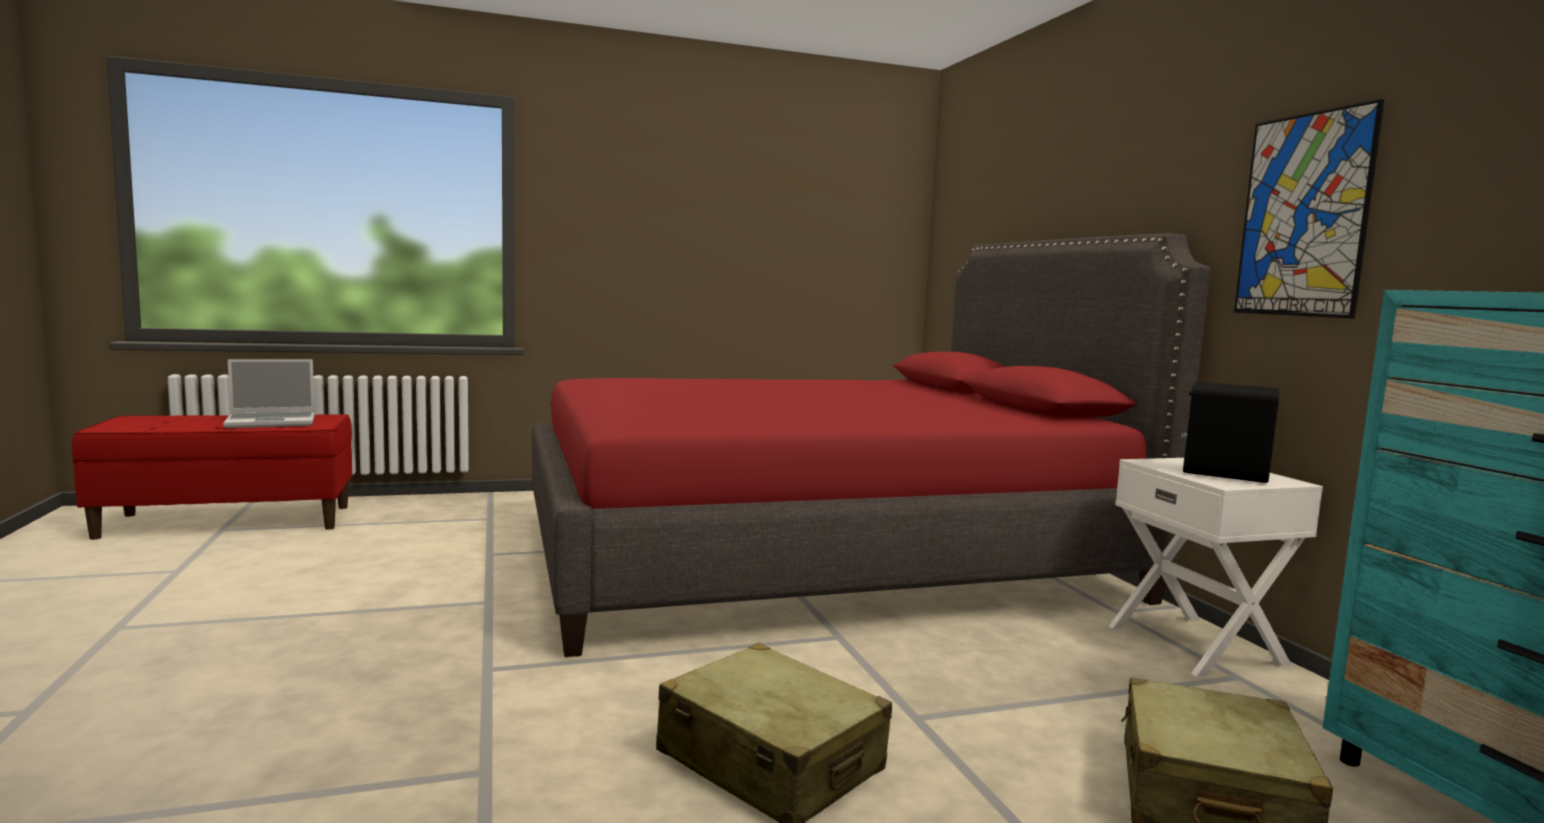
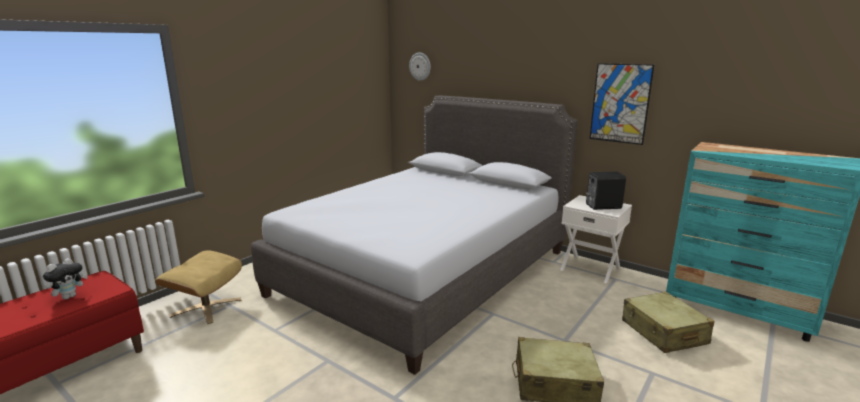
camera: 35 degrees left, 10 degrees up
laptop [223,359,315,428] -> plush toy [43,258,88,299]
red bed [532,233,1211,657] -> grey bed [251,95,578,375]
none -> beige ottoman [155,250,242,324]
none -> wall clock [409,52,431,81]

